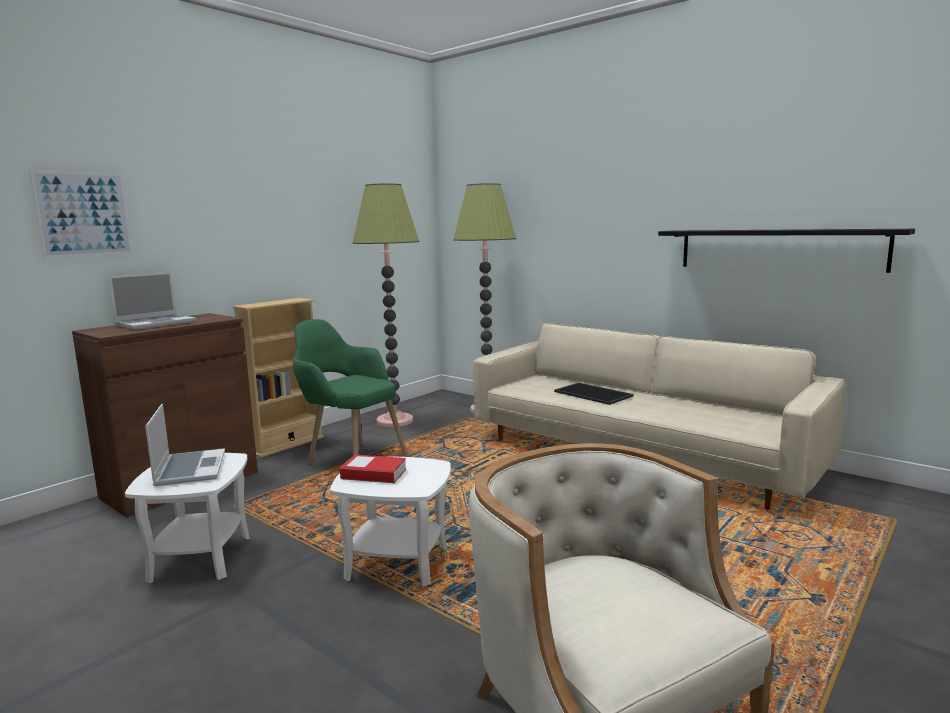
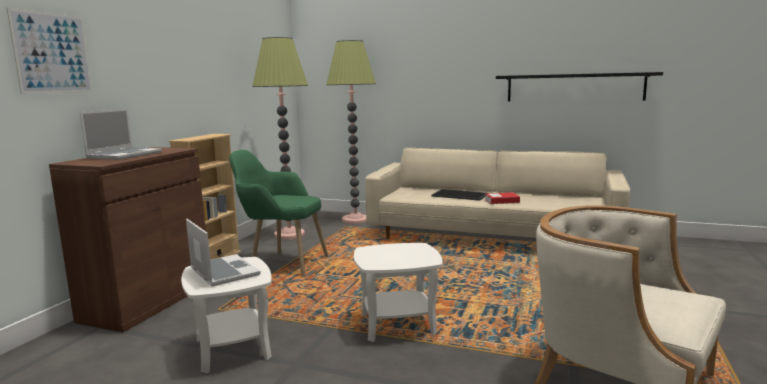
camera: 20 degrees left, 0 degrees up
book [340,455,406,483] -> book moved to [485,192,520,204]

